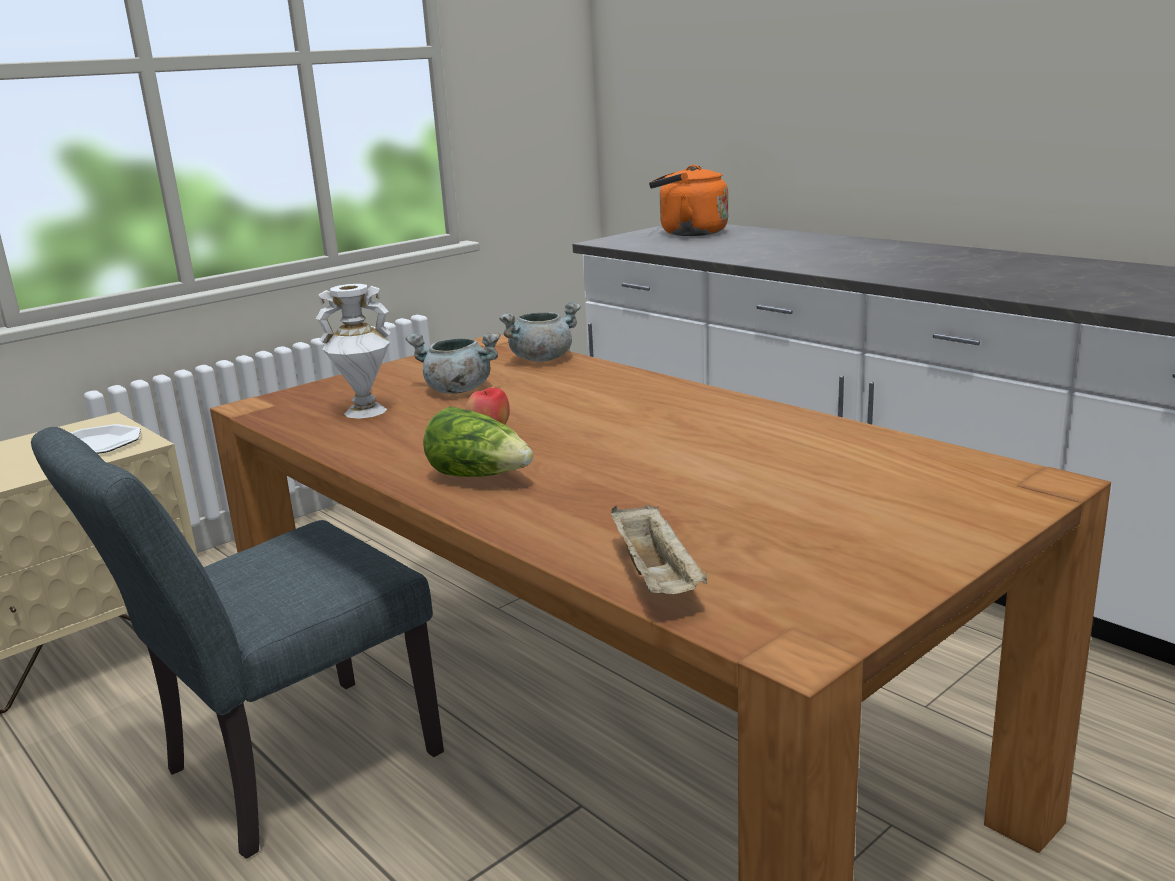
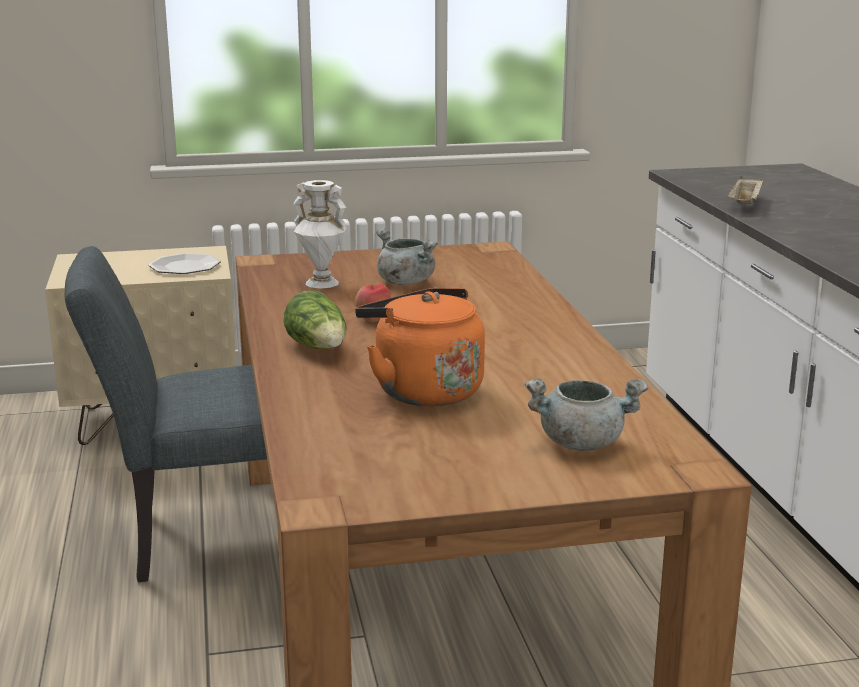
camera: 30 degrees right, 0 degrees up
grey cooking pot [499,302,581,362] -> grey cooking pot moved to [525,378,648,451]
beige tray [611,504,707,594] -> beige tray moved to [727,176,763,204]
orange kettle [649,165,728,236] -> orange kettle moved to [355,288,485,406]

